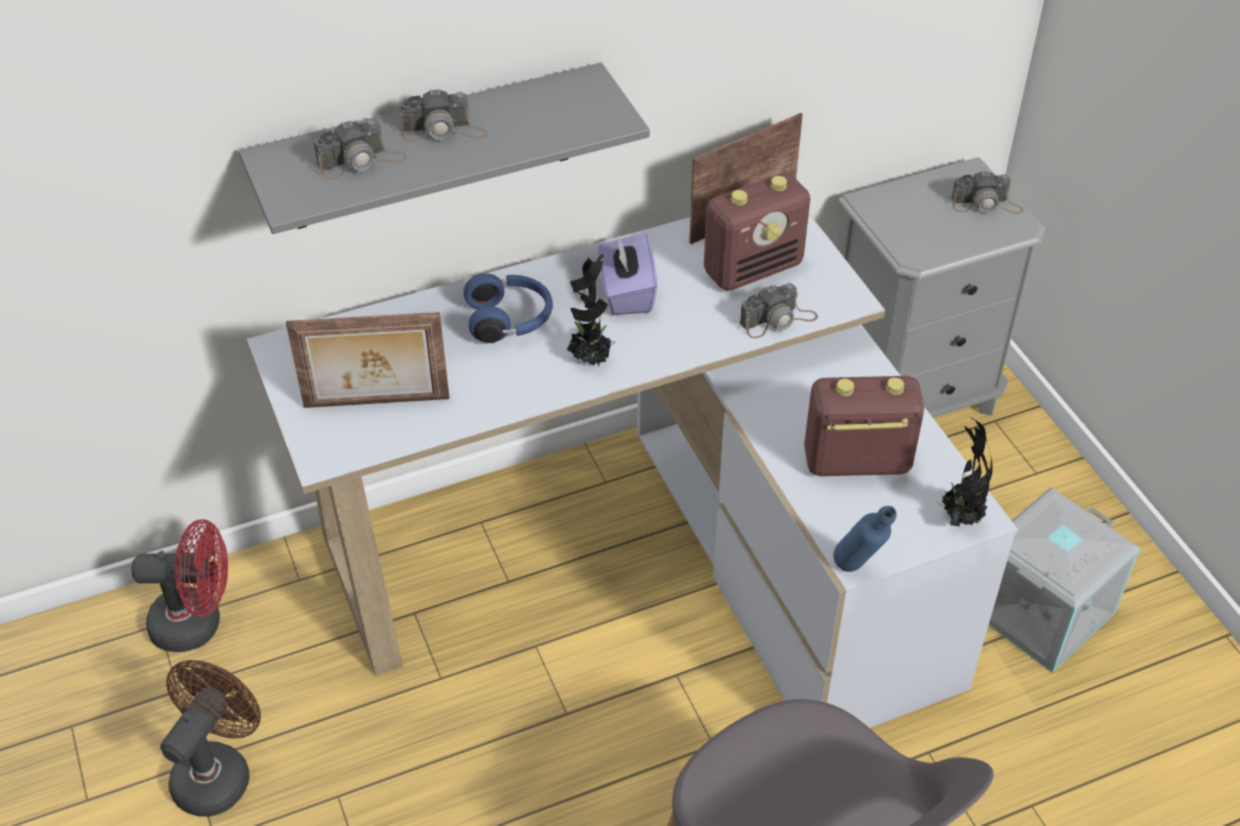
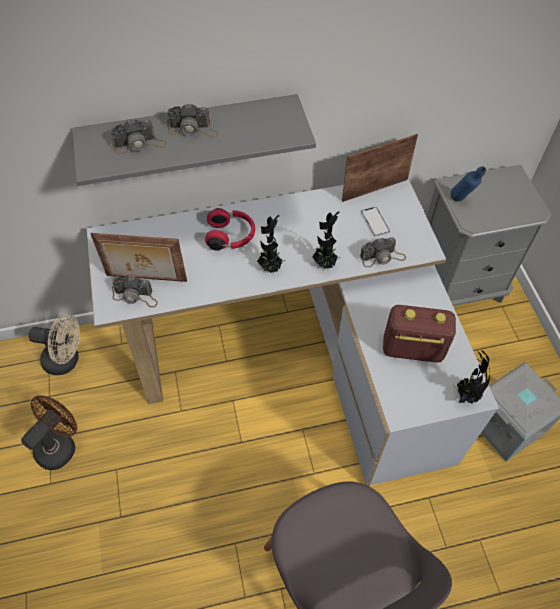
camera: 10 degrees right, 10 degrees up
red fan [132,519,228,652] -> beige fan [28,314,80,375]
blue headphones [464,273,553,343] -> red headphones [205,208,255,251]
purple tissue box [599,233,657,315] -> none
radio [704,173,810,291] -> phone [361,207,390,236]
blue bottle [833,506,897,572] -> blue bottle moved to [451,166,486,201]
camera [952,170,1023,214] -> camera moved to [112,276,158,308]
none -> potted plant [312,211,340,269]

